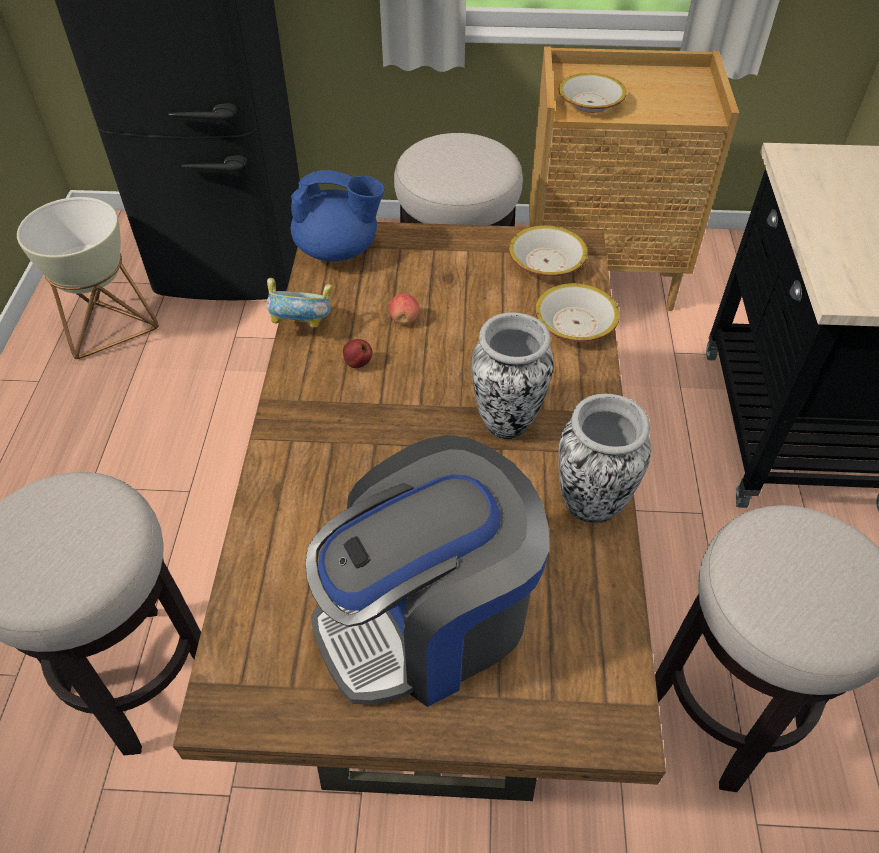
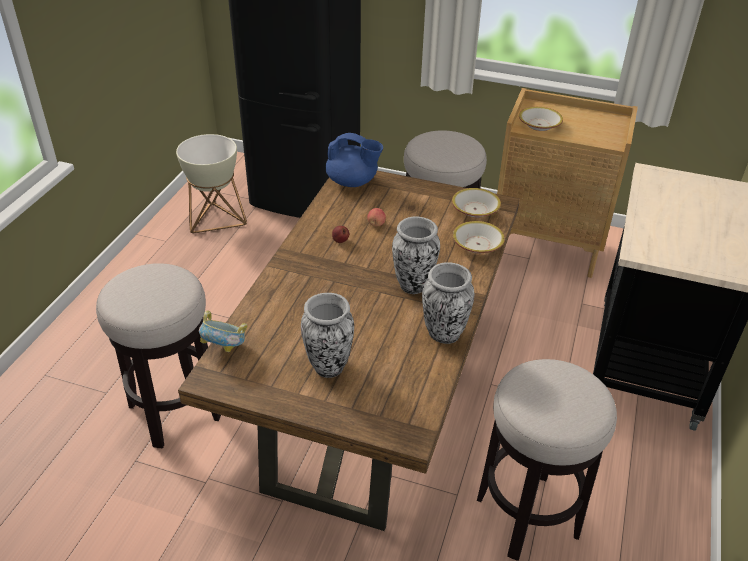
camera: 15 degrees right, 10 degrees down
bowl [266,278,332,328] -> bowl moved to [199,311,247,352]
coffee machine [305,435,549,707] -> vase [301,293,354,378]

